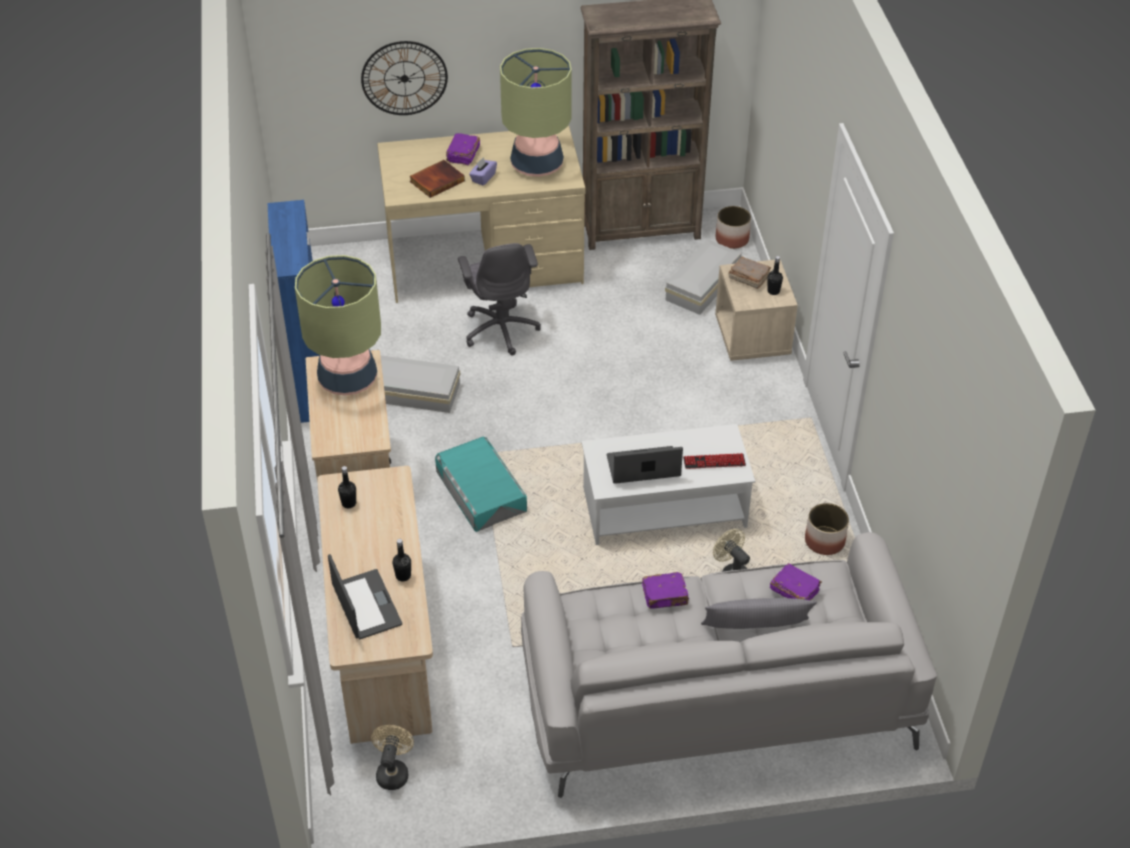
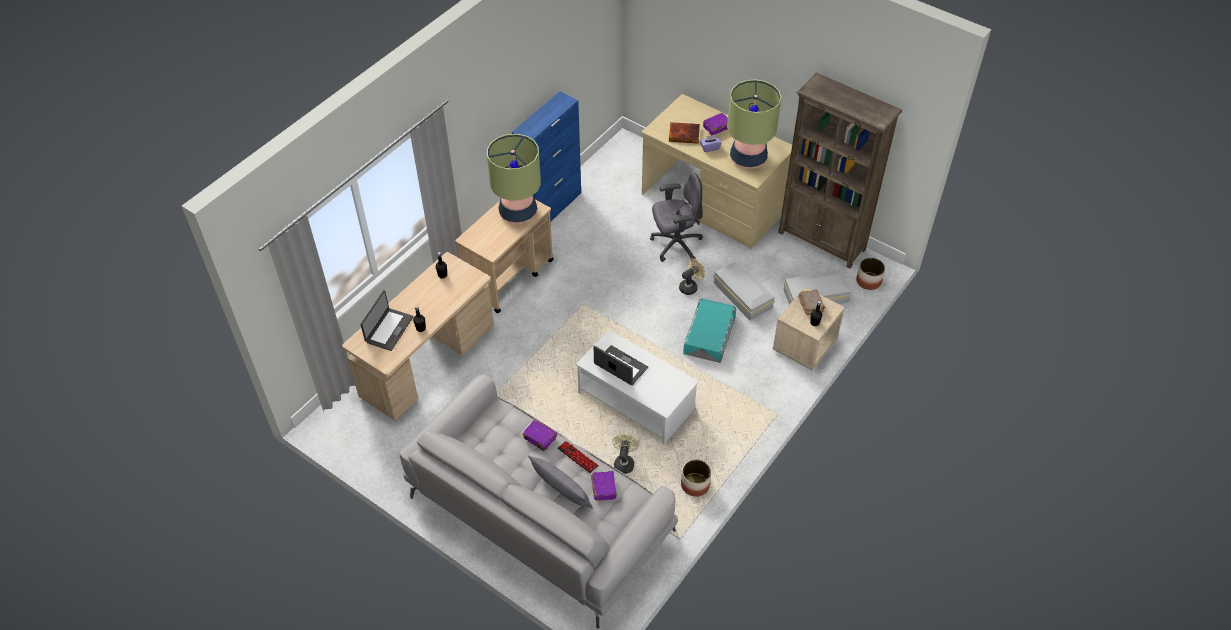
camera: 45 degrees right, 5 degrees up
wall clock [361,41,448,115] -> none
beige fan [371,725,414,790] -> beige fan moved to [679,258,705,295]
white storage box [380,355,460,413] -> white storage box moved to [714,260,775,321]
turquoise storage box [435,437,527,532] -> turquoise storage box moved to [683,299,736,363]
grey office chair [458,243,541,355] -> grey office chair turned 135 degrees counterclockwise [650,172,703,262]
keyboard [683,453,746,469] -> keyboard moved to [557,441,599,473]

